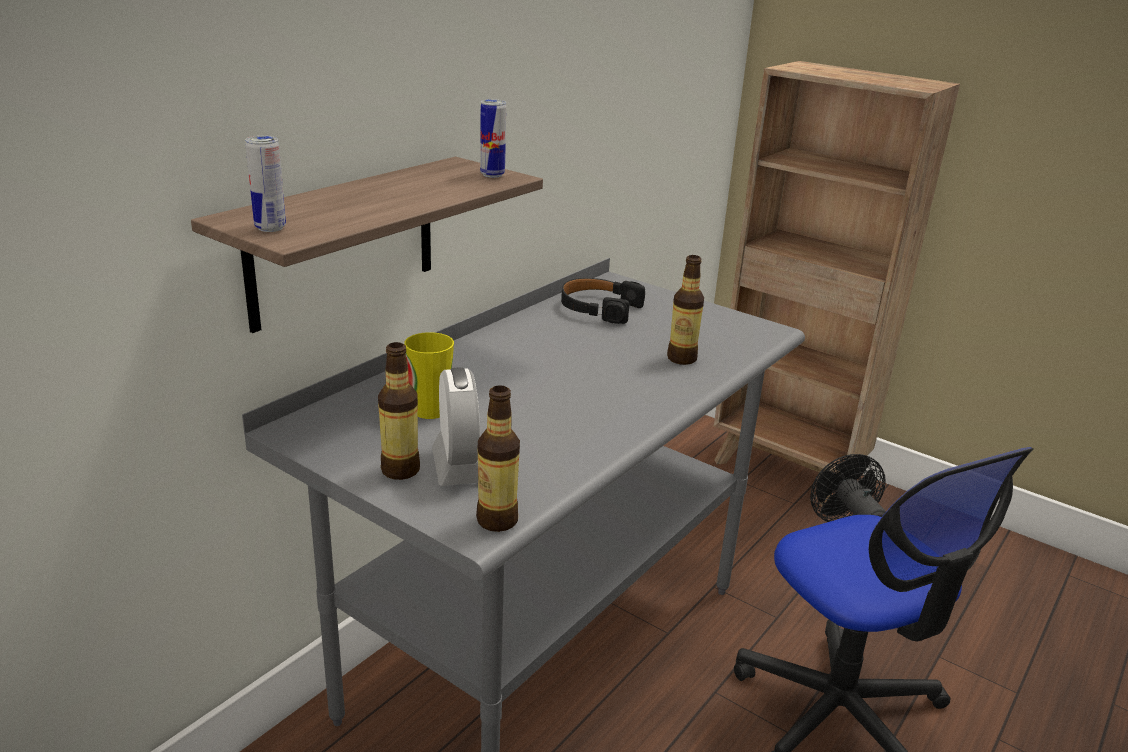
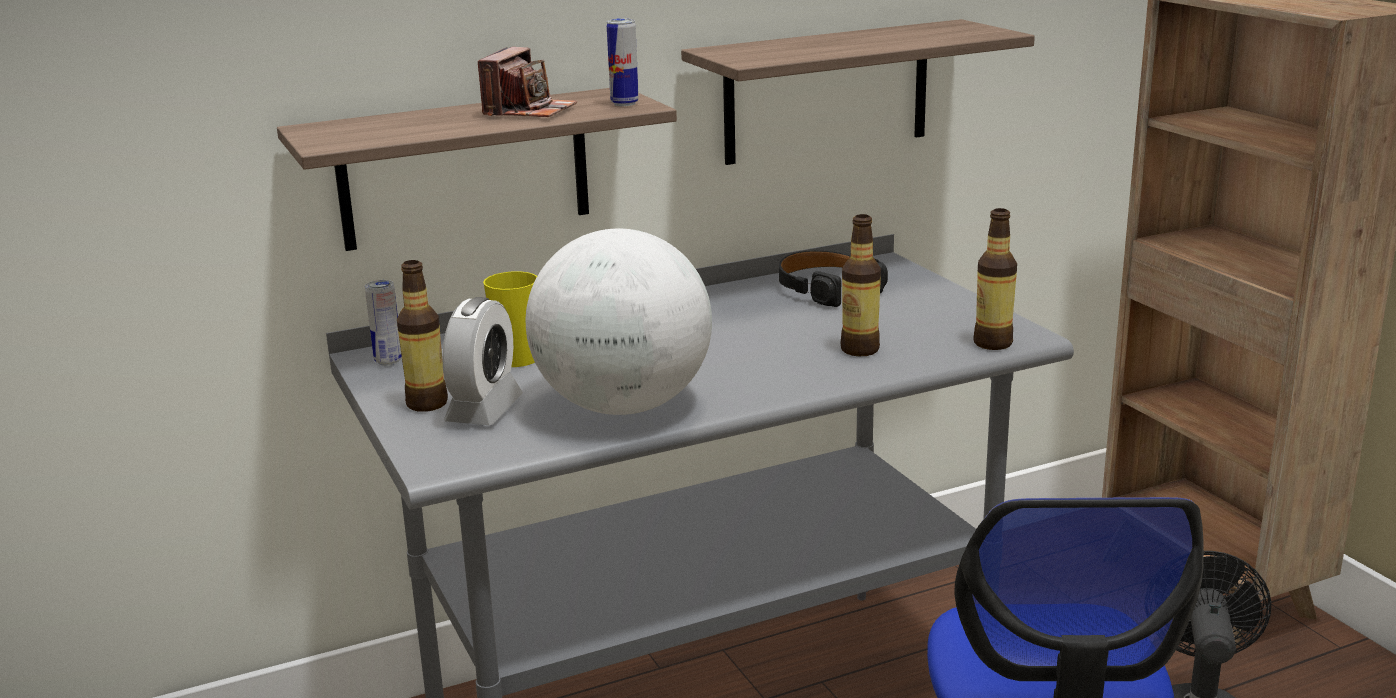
camera: 30 degrees right, 5 degrees down
can [245,136,286,232] -> can moved to [365,280,402,366]
bottle [476,385,520,532] -> bottle moved to [973,208,1017,350]
none -> camera [478,47,577,117]
none -> globe [525,228,712,415]
none -> shelf [681,19,1035,165]

